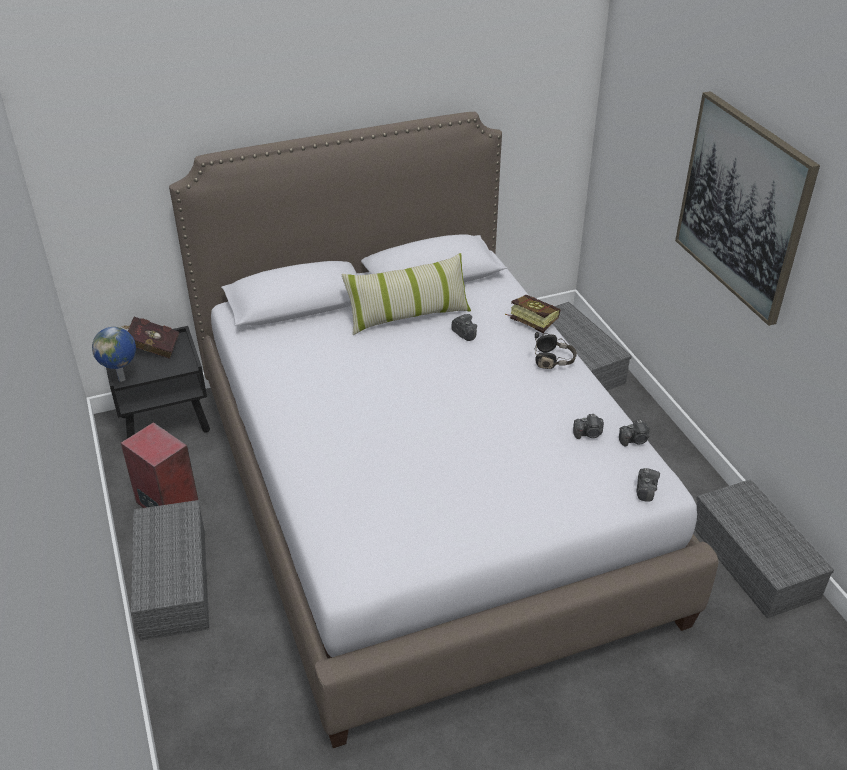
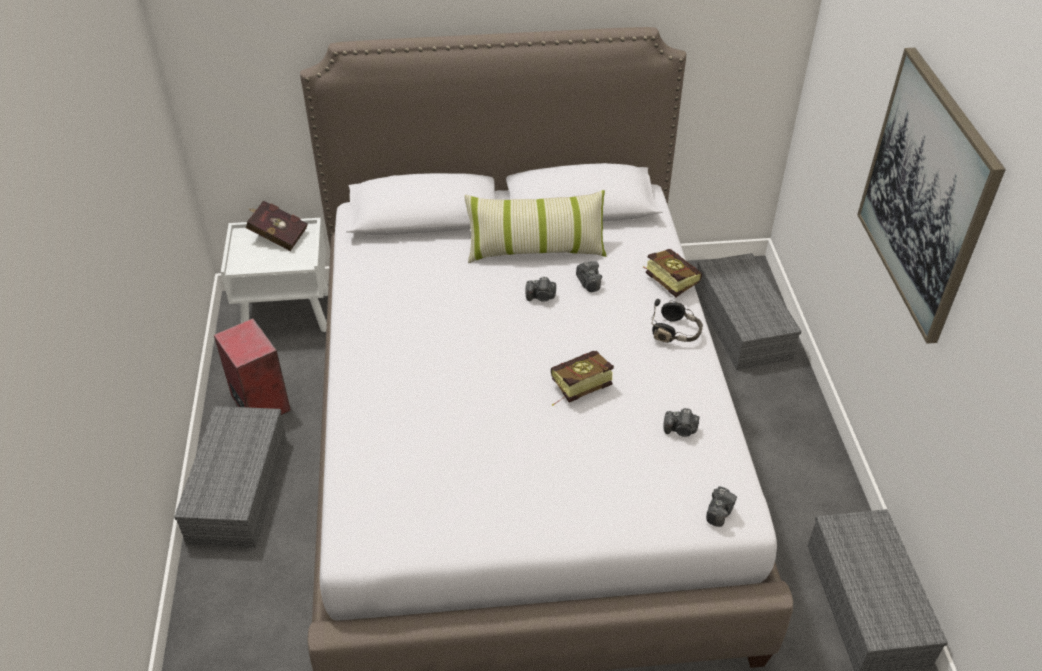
camera: 15 degrees right, 5 degrees up
globe [92,327,136,382] -> none
black nightstand [106,326,210,438] -> white nightstand [221,218,328,332]
camera [619,420,650,447] -> camera moved to [525,277,556,302]
none -> book [551,351,614,406]

